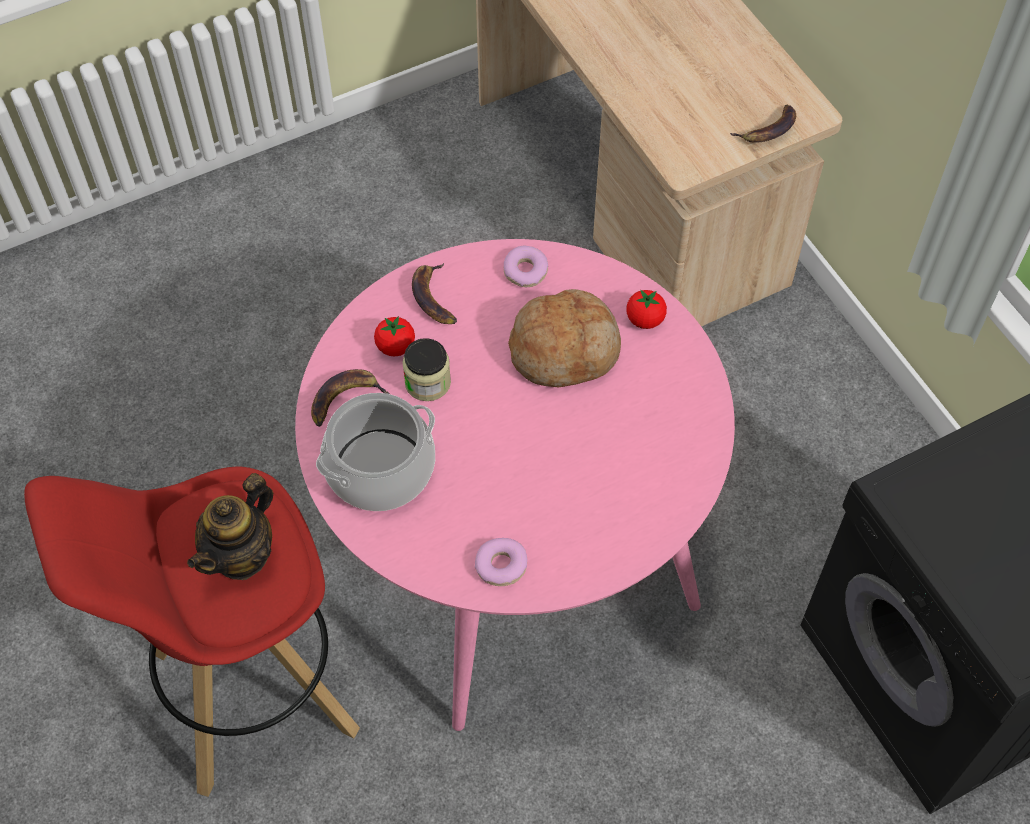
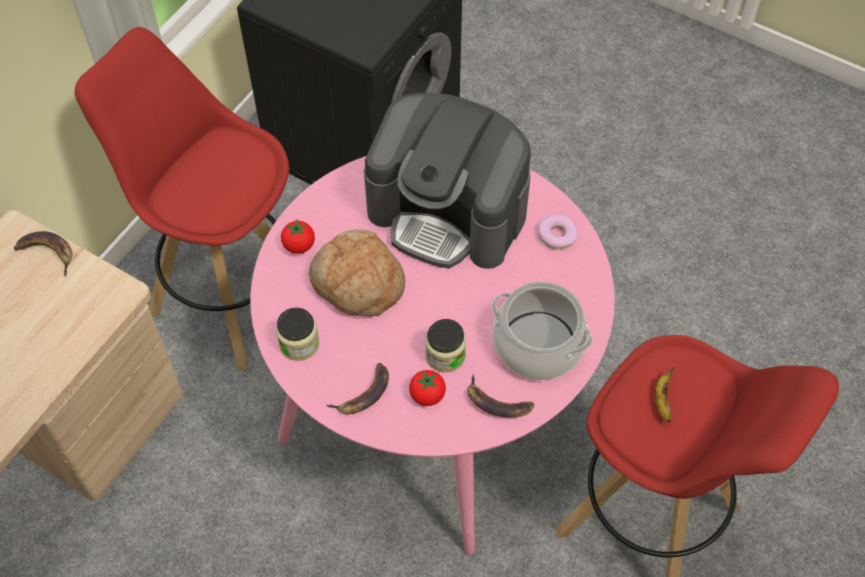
camera: 120 degrees left, 0 degrees up
teapot [187,473,273,580] -> banana [655,367,675,422]
donut [504,246,548,287] -> jar [276,308,319,361]
none -> red stool [75,27,289,371]
none -> coffee machine [364,93,531,269]

